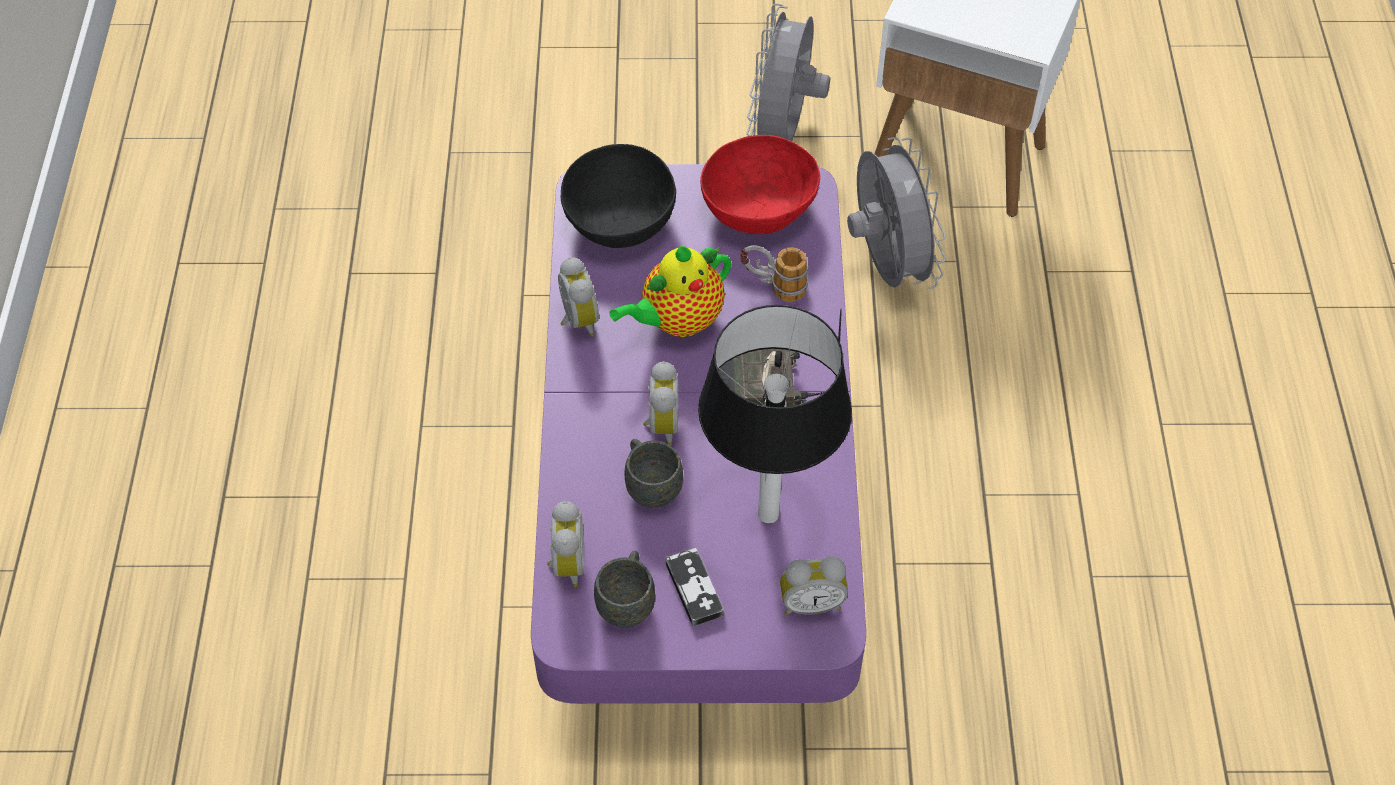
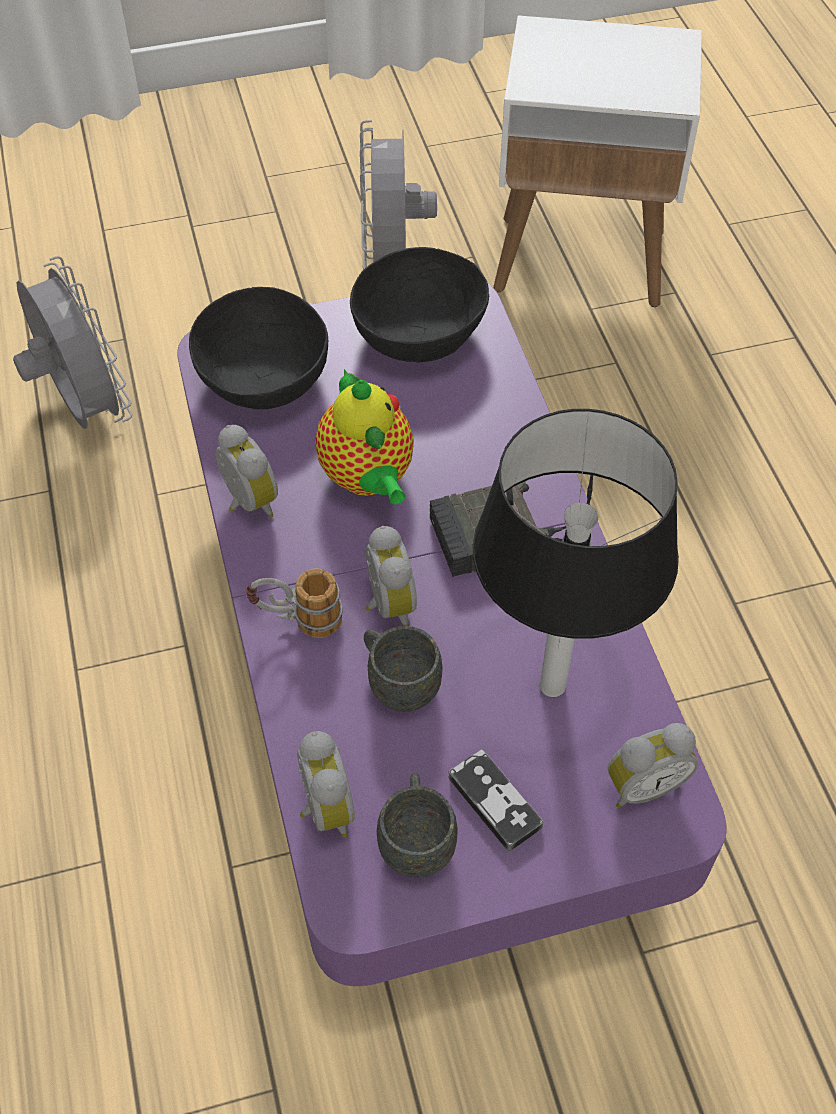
camera: 15 degrees left, 0 degrees up
teapot [609,246,731,337] -> teapot turned 60 degrees counterclockwise [315,369,414,505]
red bowl [700,135,820,234] -> black bowl [350,247,489,362]
mug [740,245,808,302] -> mug moved to [246,568,343,638]
grey fan [847,137,946,289] -> grey fan moved to [13,256,132,429]

